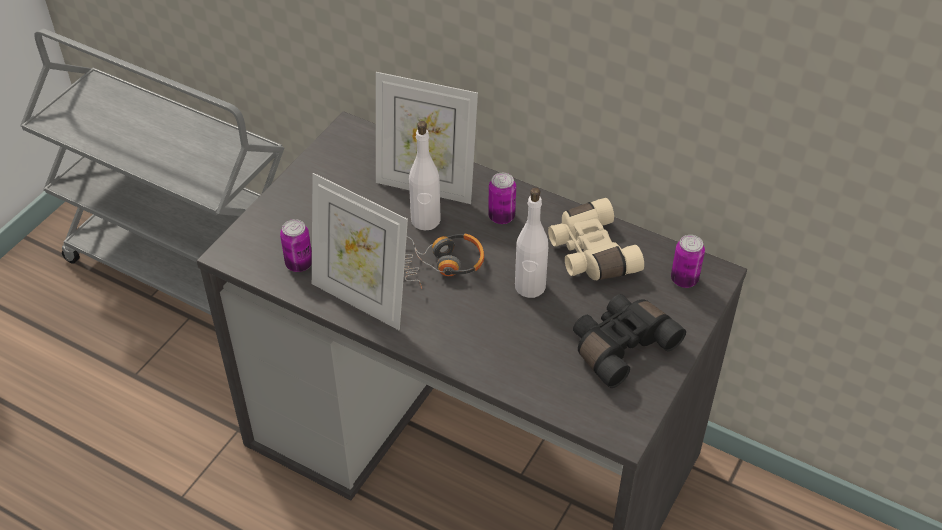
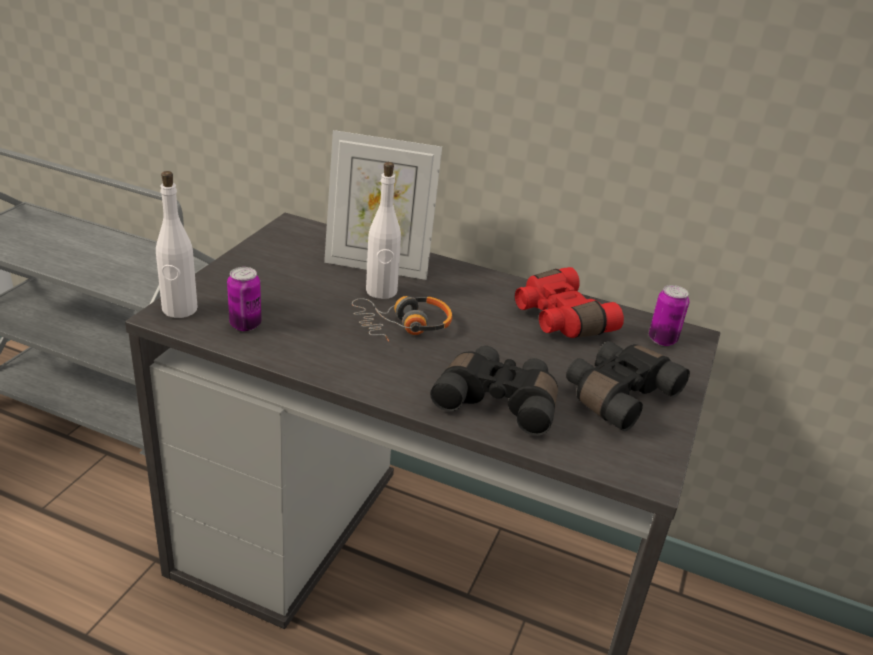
camera: 10 degrees left, 15 degrees down
picture frame [312,173,408,330] -> none
can [488,173,516,224] -> none
white bottle [515,187,548,298] -> white bottle moved to [156,171,198,318]
beige binoculars [548,198,644,280] -> red binoculars [515,267,624,338]
none -> black binoculars [431,346,558,436]

